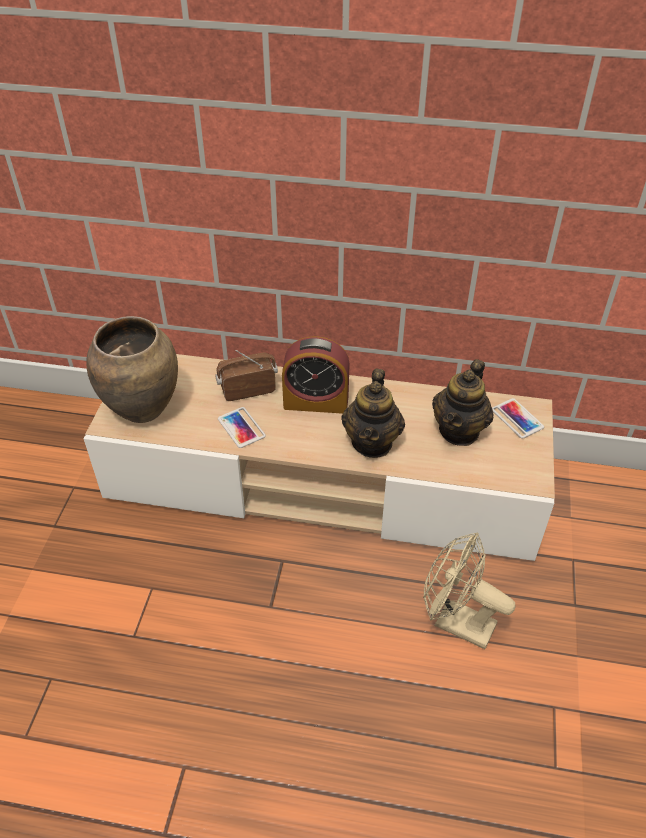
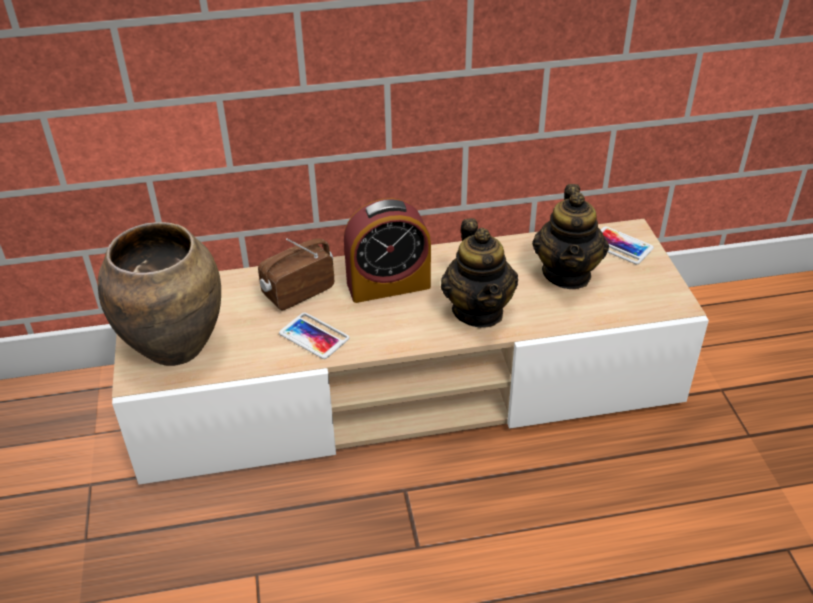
camera: 20 degrees left, 5 degrees down
beige fan [423,532,515,649] -> none

